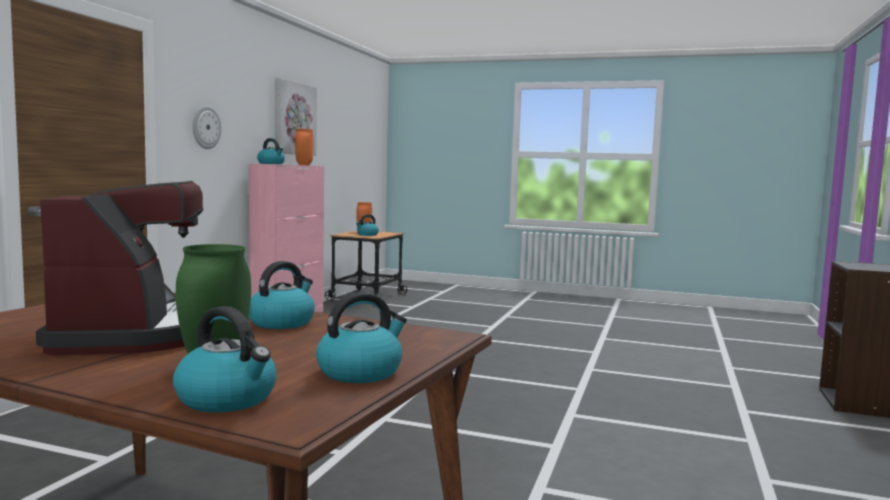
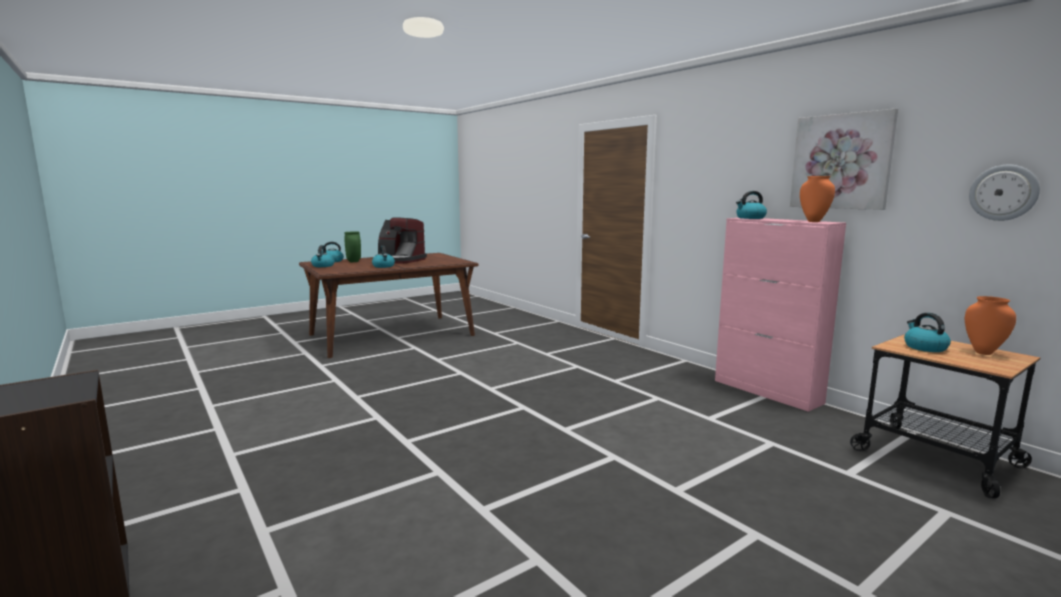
camera: 125 degrees right, 5 degrees up
wall clock [192,105,221,149] -> wall clock moved to [969,165,1040,221]

